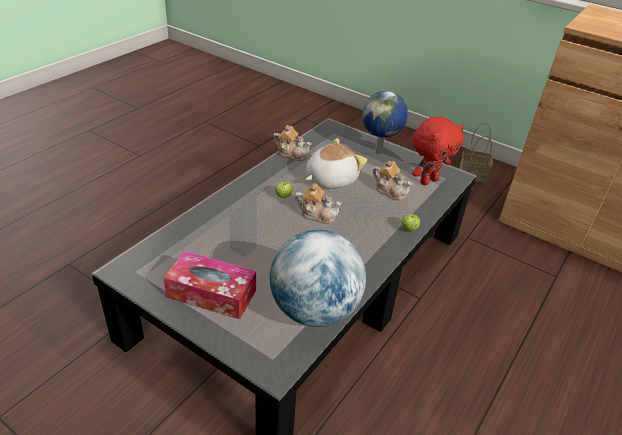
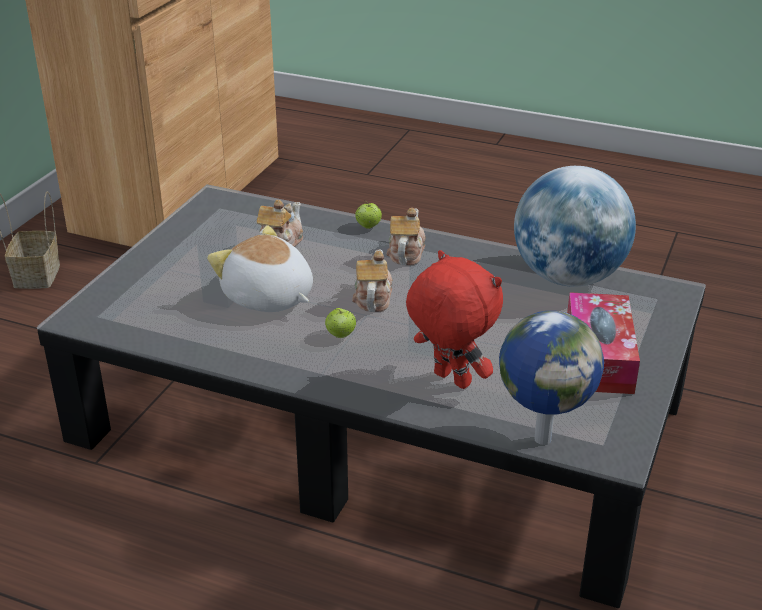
camera: 100 degrees left, 5 degrees down
teapot [273,125,312,161] -> teapot moved to [386,208,426,266]
globe [362,91,408,154] -> globe moved to [499,311,604,445]
red plush toy [412,117,464,185] -> red plush toy moved to [406,250,503,389]

